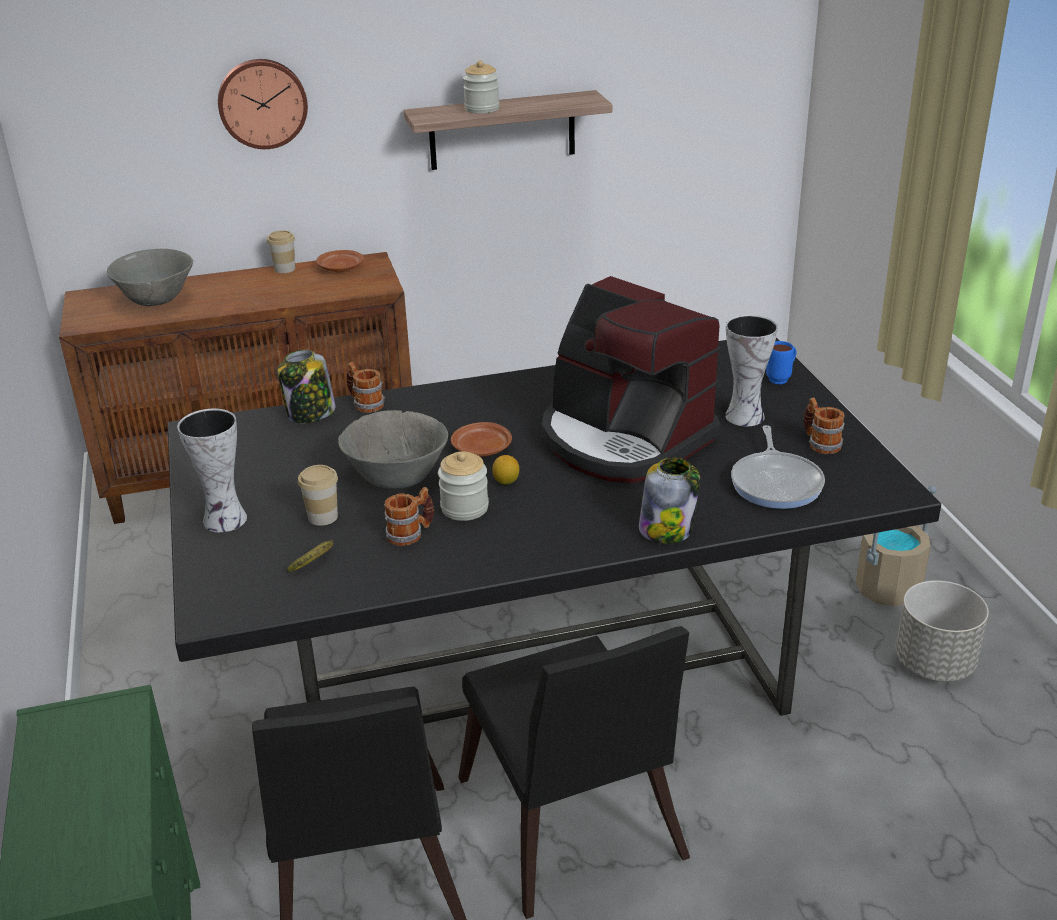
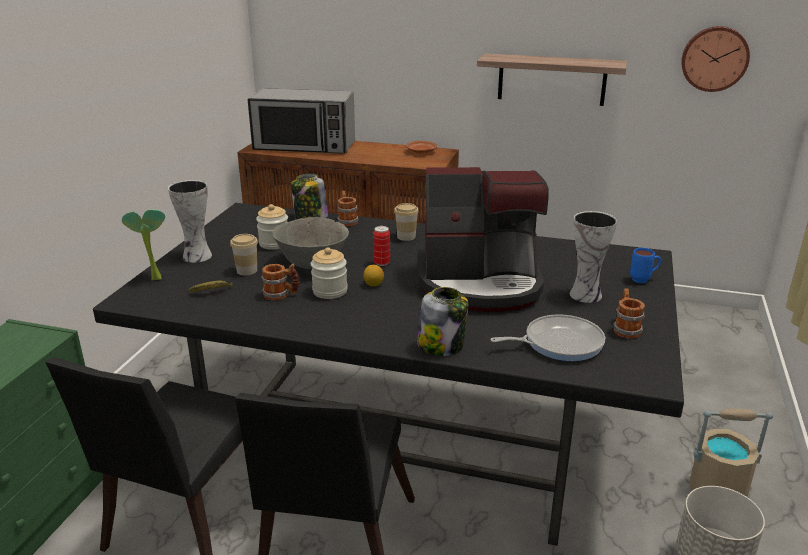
camera: 30 degrees right, 5 degrees down
grey bowl [107,249,193,306] -> microwave [248,88,355,154]
wall clock [218,59,308,149] -> wall clock moved to [681,26,750,92]
cup [267,230,295,273] -> cup moved to [394,203,419,241]
brown plate [451,422,512,457] -> can [373,226,390,266]
jar [463,60,500,114] -> jar moved to [256,204,288,250]
coffee machine [542,276,721,483] -> coffee machine turned 75 degrees counterclockwise [417,167,549,312]
frying pan [731,425,825,509] -> frying pan turned 135 degrees counterclockwise [490,314,605,361]
none -> potted plant [122,209,165,280]

